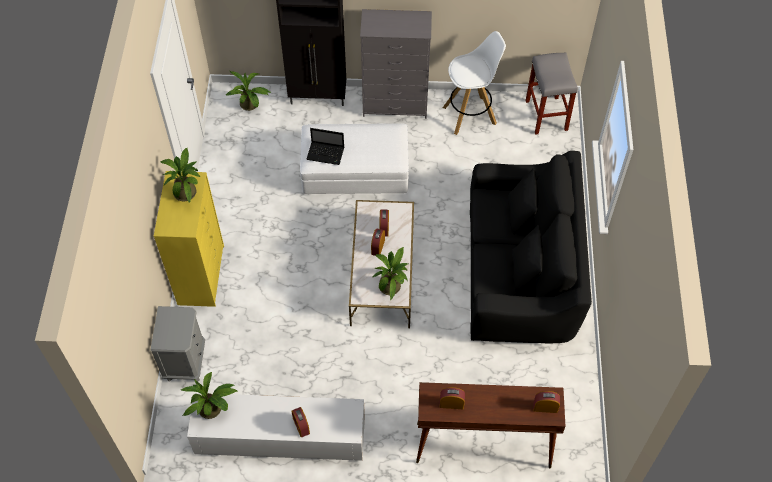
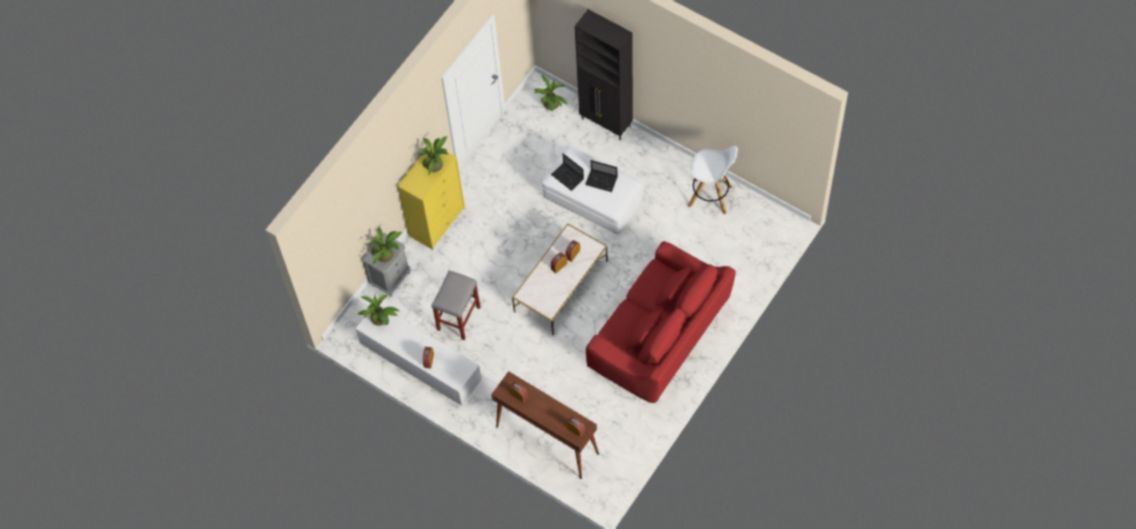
camera: 35 degrees right, 5 degrees up
grey dresser [360,9,432,119] -> none
potted plant [373,247,408,300] -> potted plant moved to [368,228,402,264]
black sofa [470,151,592,344] -> red sofa [586,241,736,403]
grey stool [525,53,578,135] -> grey stool moved to [431,271,481,340]
none -> laptop [585,160,617,192]

